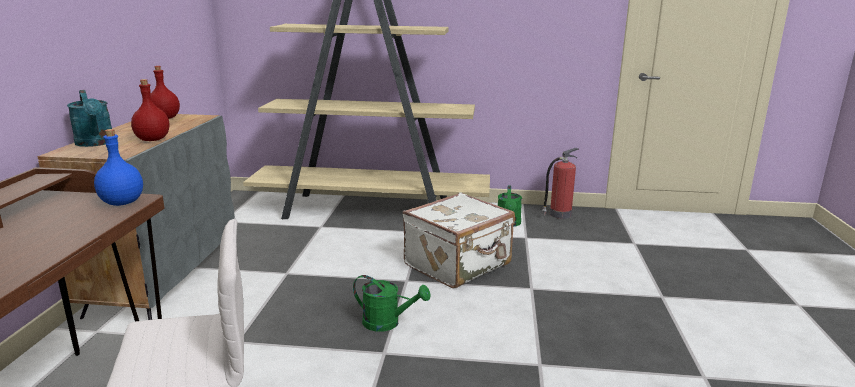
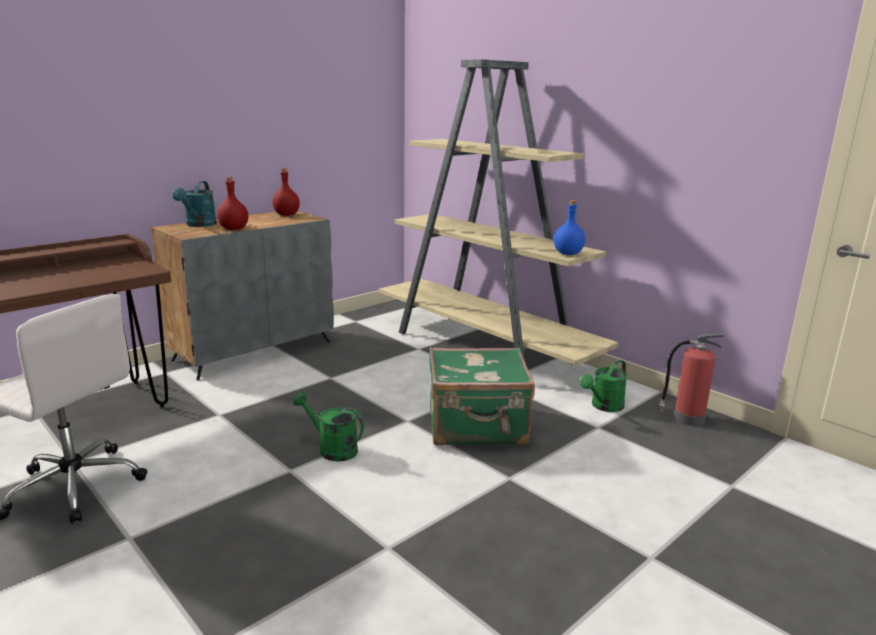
camera: 40 degrees right, 0 degrees up
blue bottle [94,129,143,206] -> blue bottle moved to [554,200,585,255]
green watering can [353,275,431,332] -> green watering can turned 150 degrees clockwise [293,392,364,461]
white suitcase [403,192,515,288] -> green suitcase [429,347,535,445]

